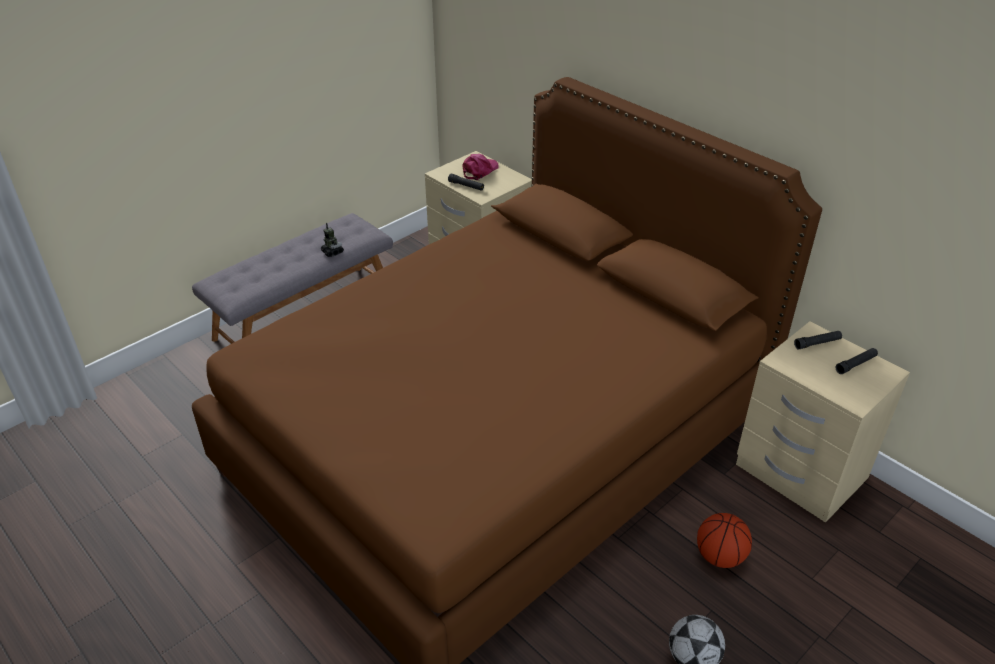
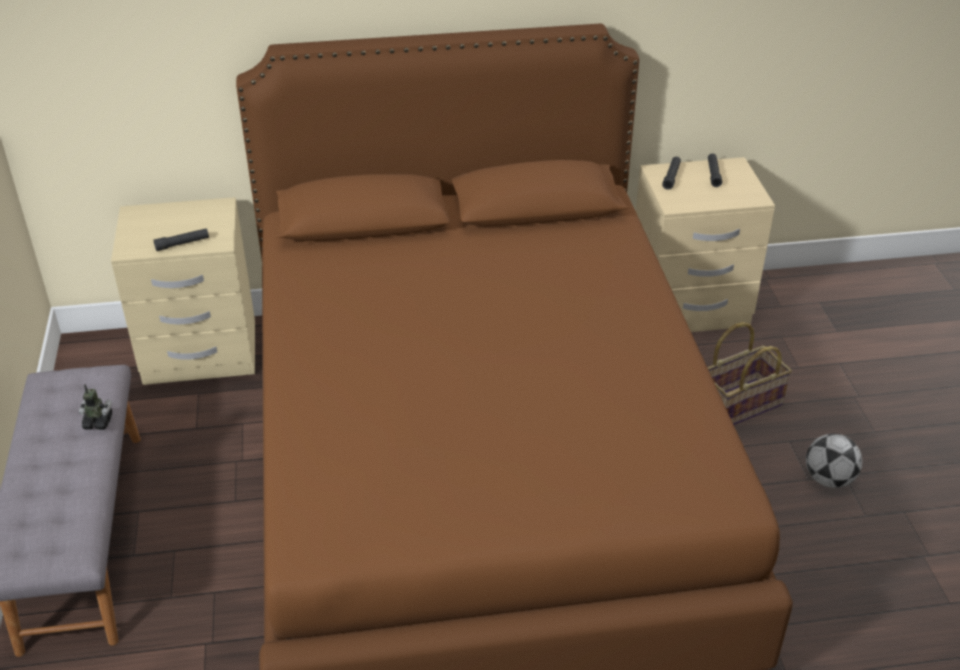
camera: 55 degrees left, 0 degrees up
pink cap [462,154,498,180] -> none
basketball [697,513,752,568] -> basket [707,322,792,425]

